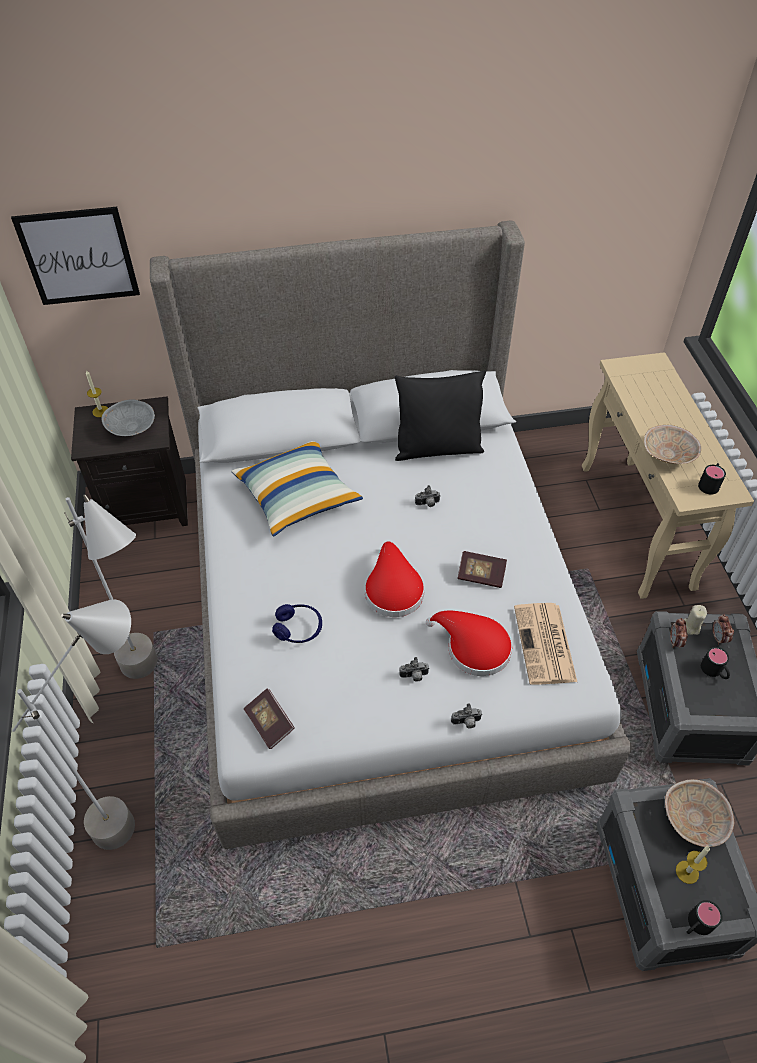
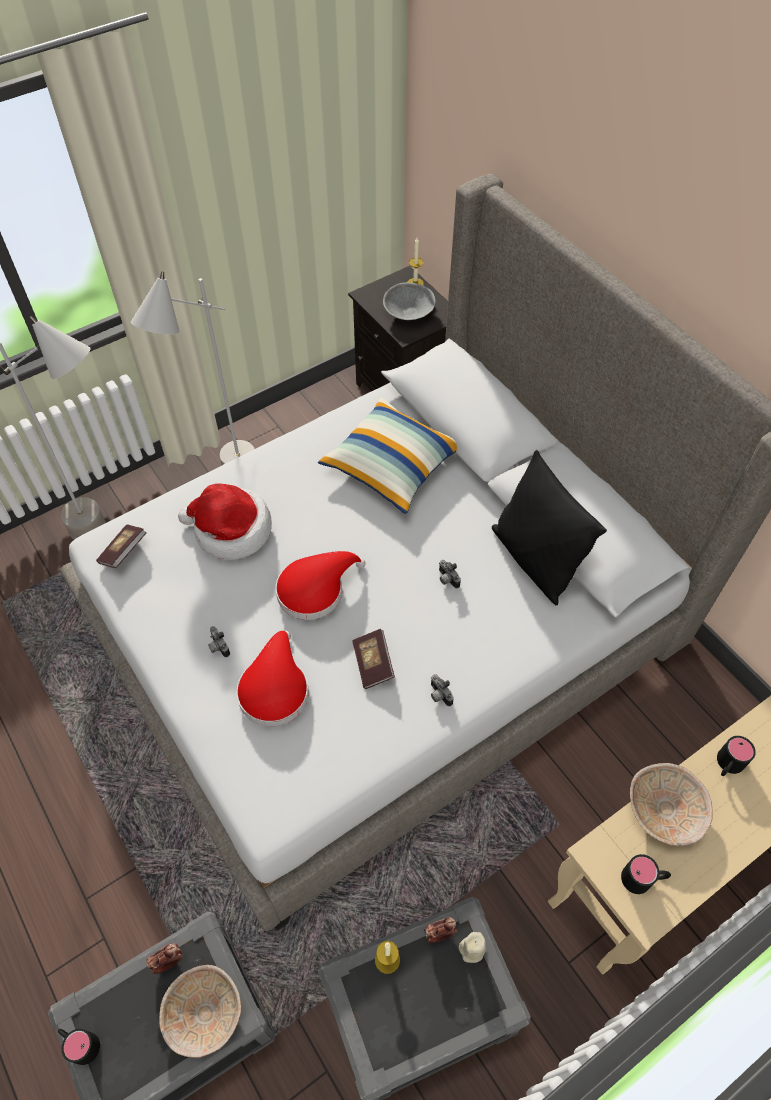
camera: 65 degrees right, 5 degrees up
picture [11,207,140,305] -> none
blue headphones [272,604,322,643] -> hat [178,483,272,560]
camera [451,703,482,729] -> camera moved to [431,674,454,706]
newspaper [514,603,577,685] -> none
candle [676,846,710,884] -> candle moved to [375,941,400,974]
black mug [701,647,730,679] -> black mug moved to [717,736,756,776]
alarm clock [713,614,734,645] -> alarm clock moved to [146,943,183,974]

